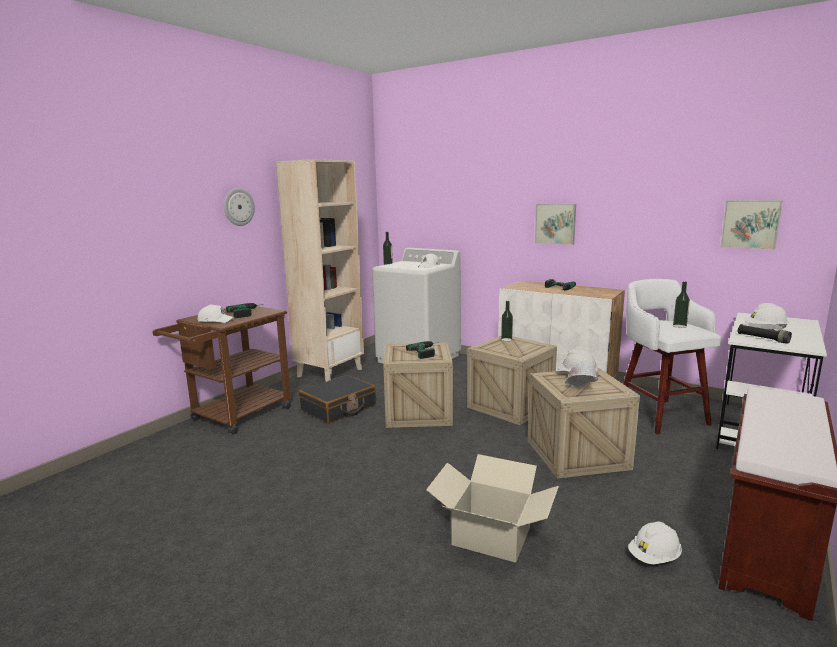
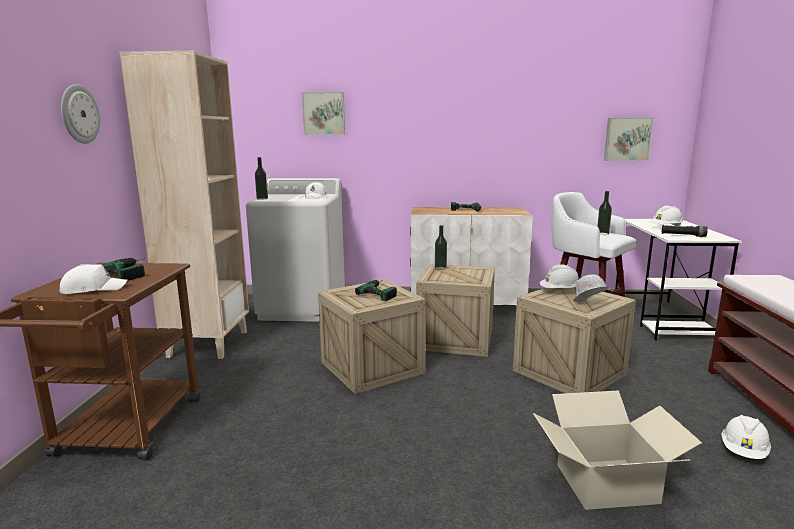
camera: 30 degrees left, 0 degrees up
black suitcase [299,375,376,423] -> none
picture [535,204,576,245] -> picture moved to [302,92,345,135]

